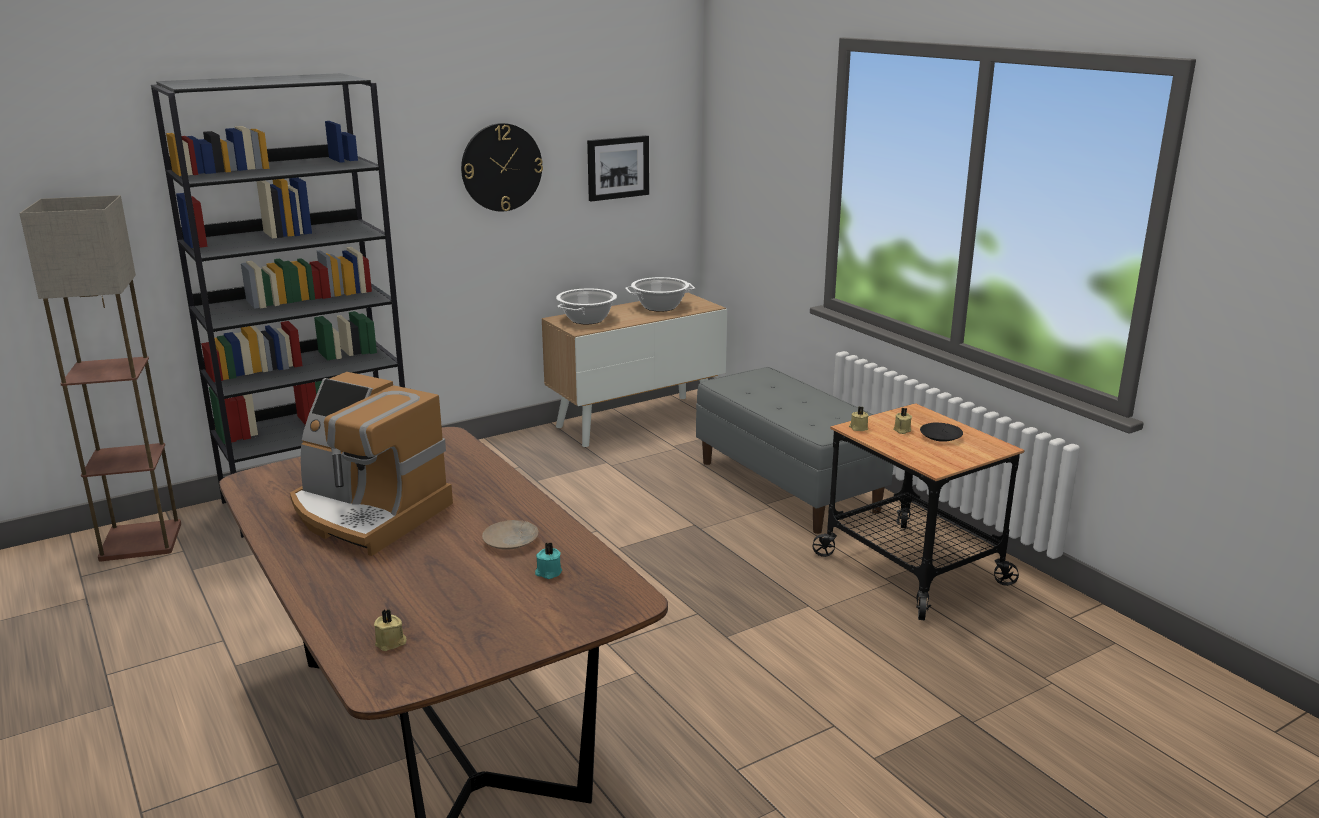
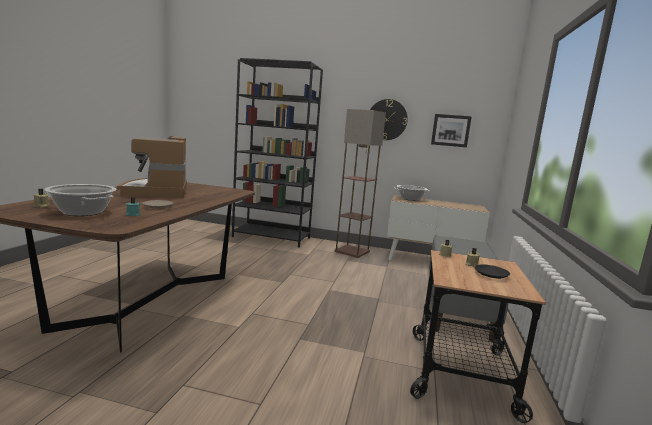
camera: 45 degrees right, 10 degrees down
floor lamp [19,195,181,562] -> floor lamp moved to [335,109,386,258]
cooking pot [625,277,695,312] -> cooking pot moved to [44,184,117,216]

